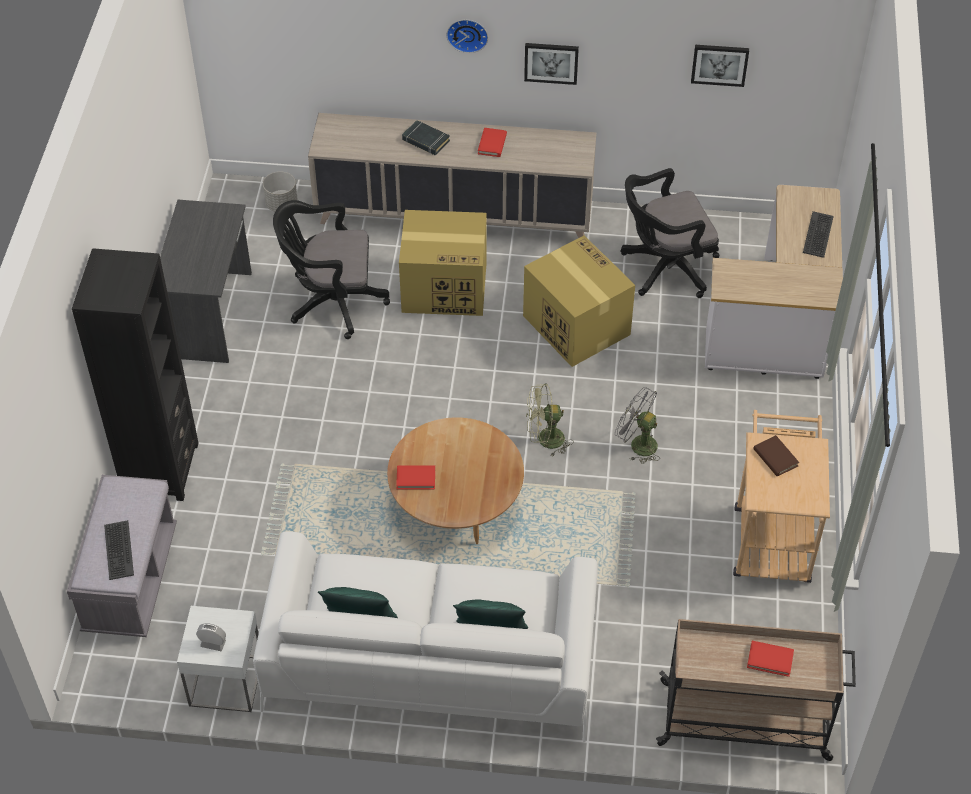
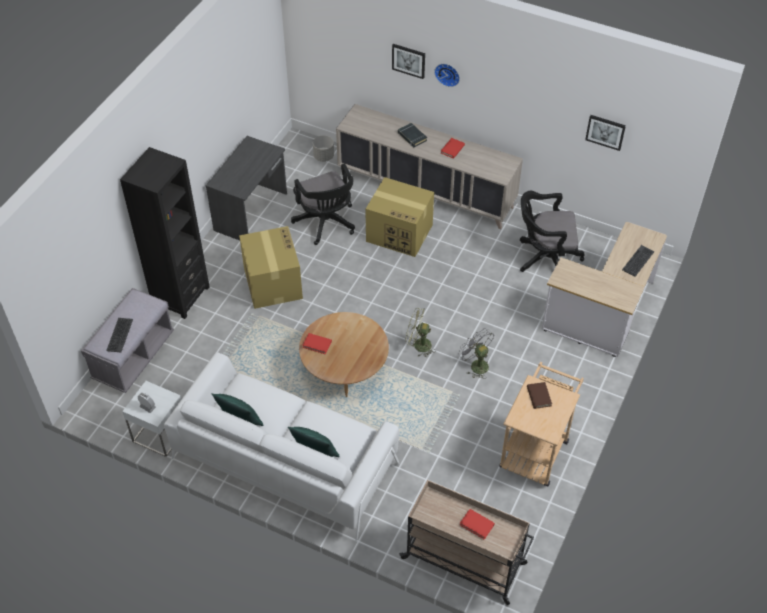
camera: 20 degrees right, 0 degrees up
black office chair [273,200,390,339] -> black office chair turned 135 degrees counterclockwise [291,163,355,245]
cardboard box [523,235,635,367] -> cardboard box moved to [239,226,303,309]
picture [524,43,579,85] -> picture moved to [392,44,425,79]

